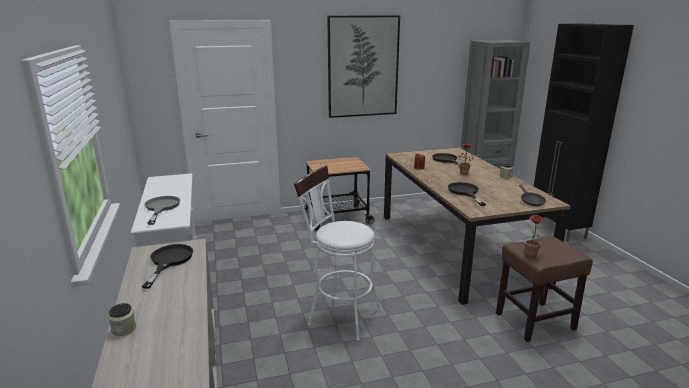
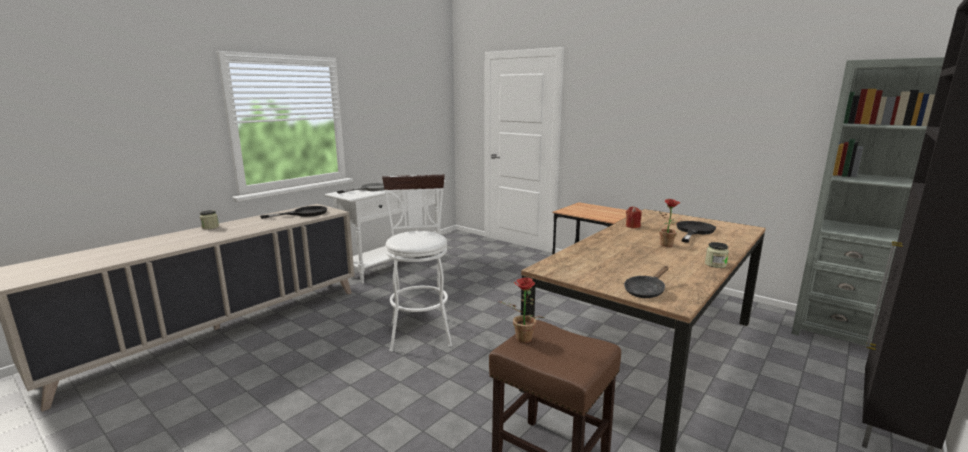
camera: 55 degrees right, 5 degrees down
picture [327,16,400,118] -> none
black frying pan [448,182,486,206] -> none

